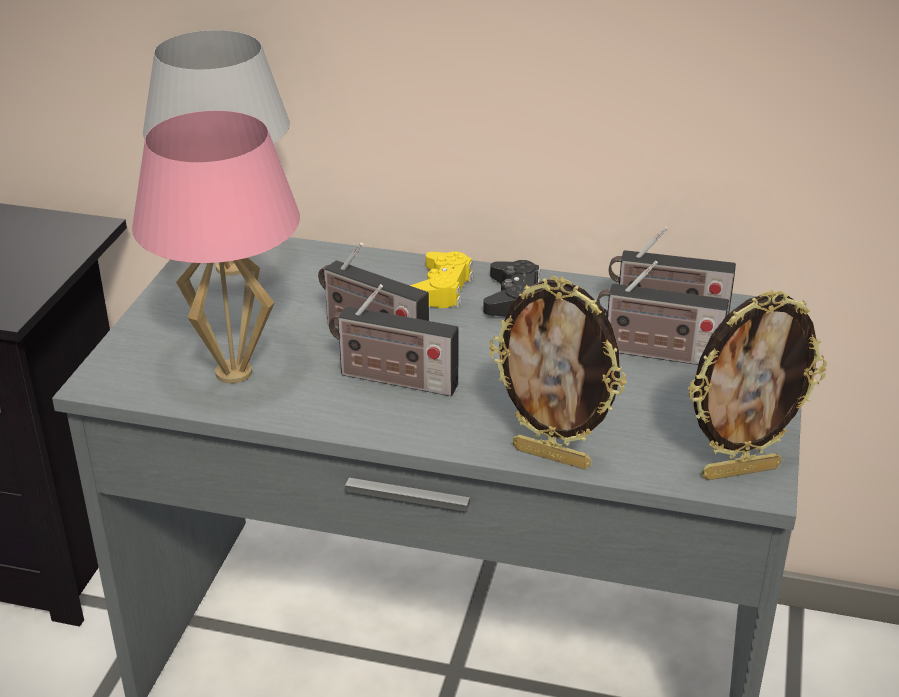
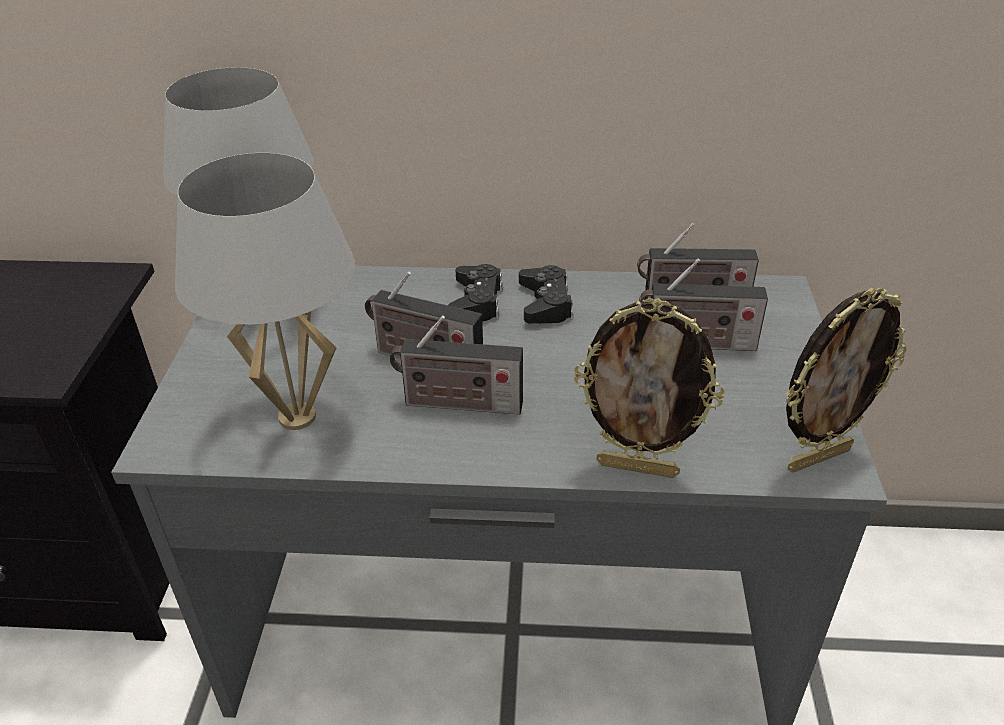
camera: 10 degrees left, 5 degrees up
pink table lamp [132,111,300,384] -> white table lamp [175,153,355,430]
yellow game controller [410,252,473,308] -> black game controller [448,264,503,321]

